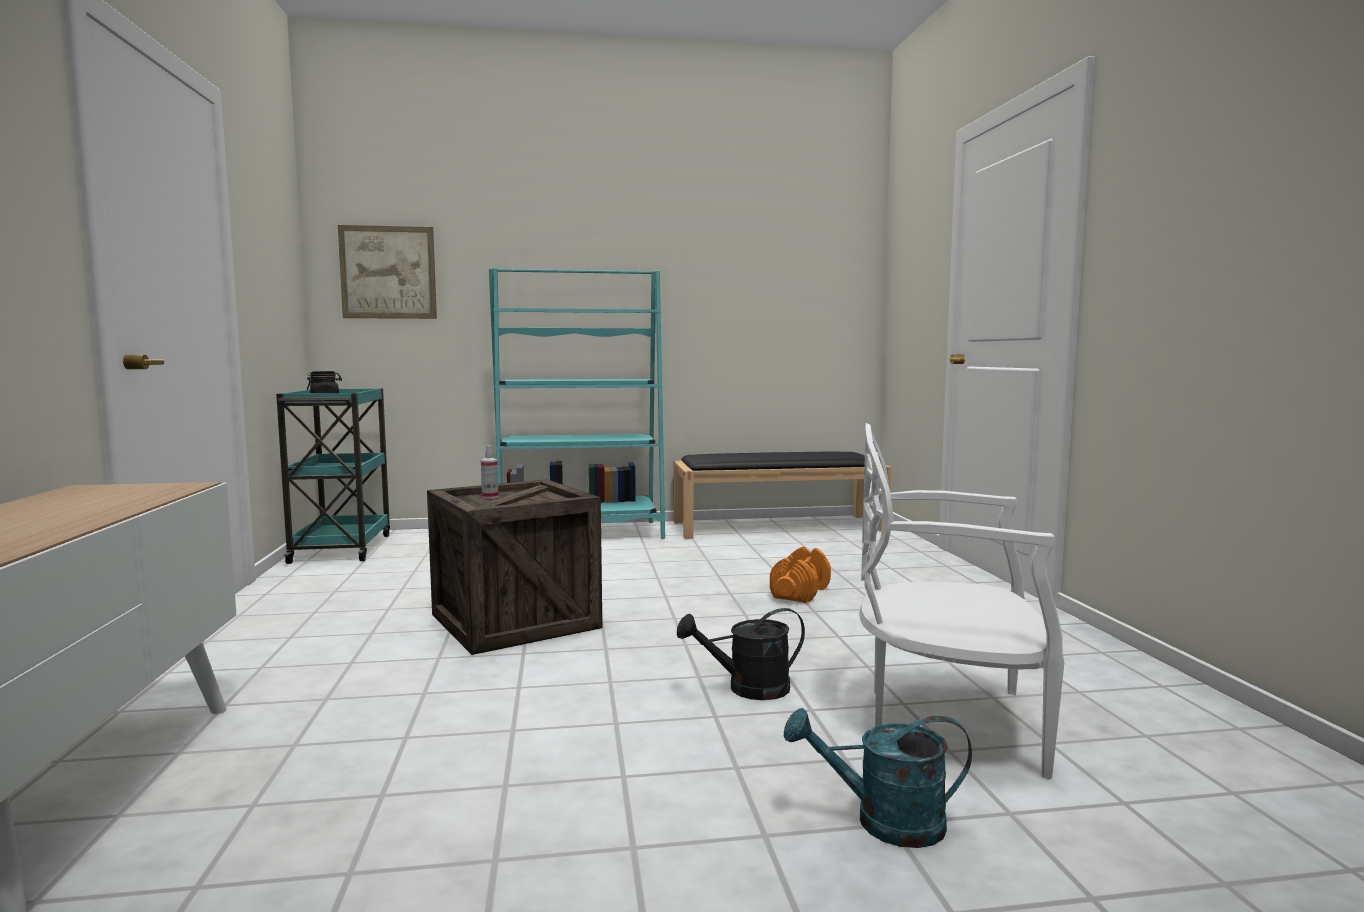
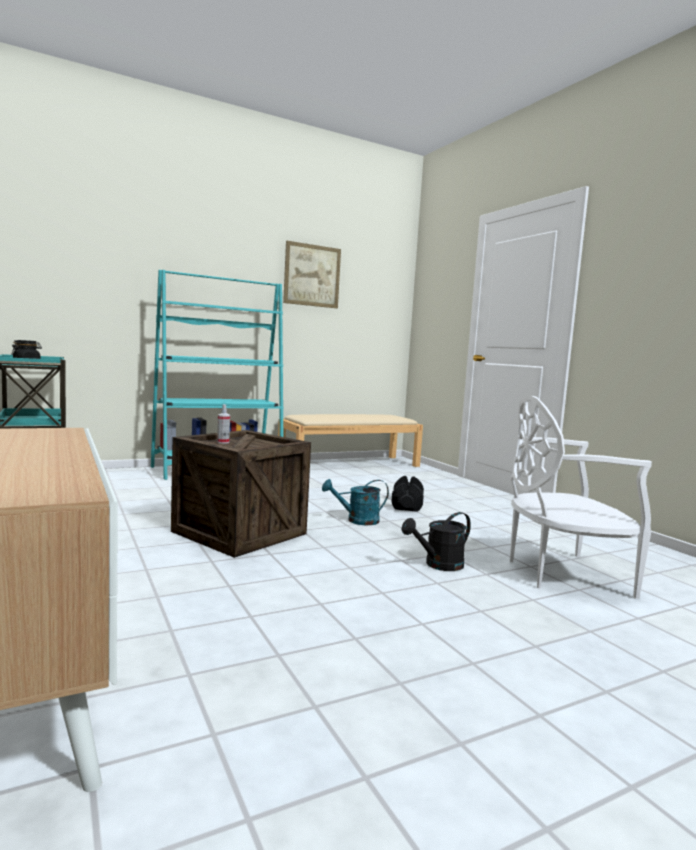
camera: 20 degrees left, 0 degrees up
picture [338,225,437,319] -> picture moved to [283,241,341,308]
black bench [674,451,891,539] -> beige bench [278,414,423,467]
orange dumbbell [770,547,831,603] -> black dumbbell [392,476,424,512]
turquoise watering can [784,708,972,848] -> turquoise watering can moved to [322,479,389,525]

